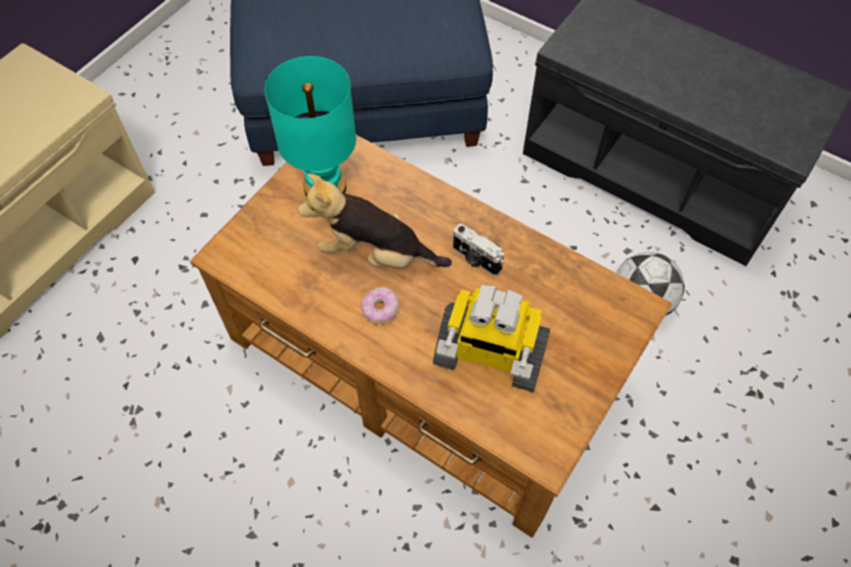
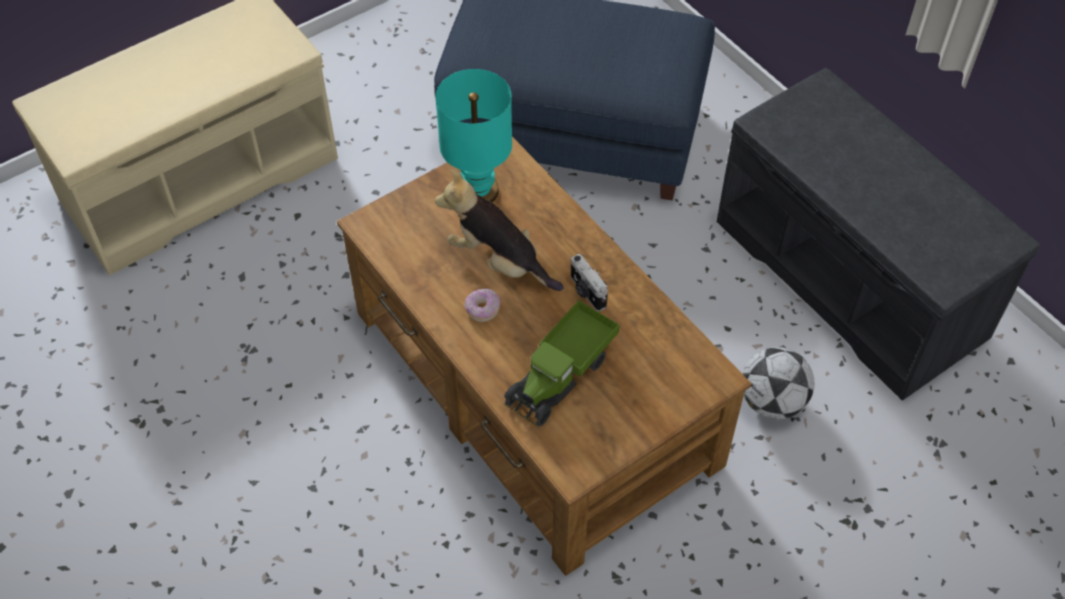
camera: 20 degrees right, 5 degrees down
toy robot [433,285,550,392] -> toy truck [504,300,620,427]

